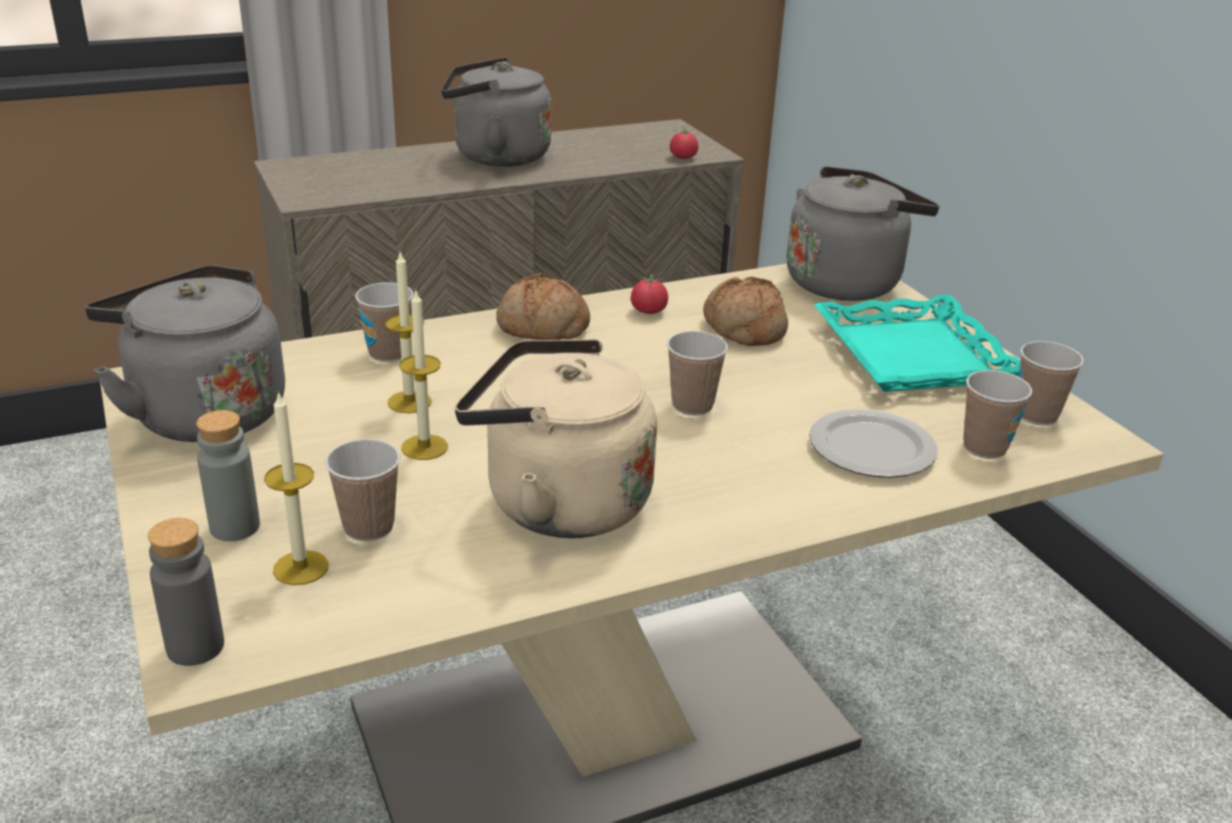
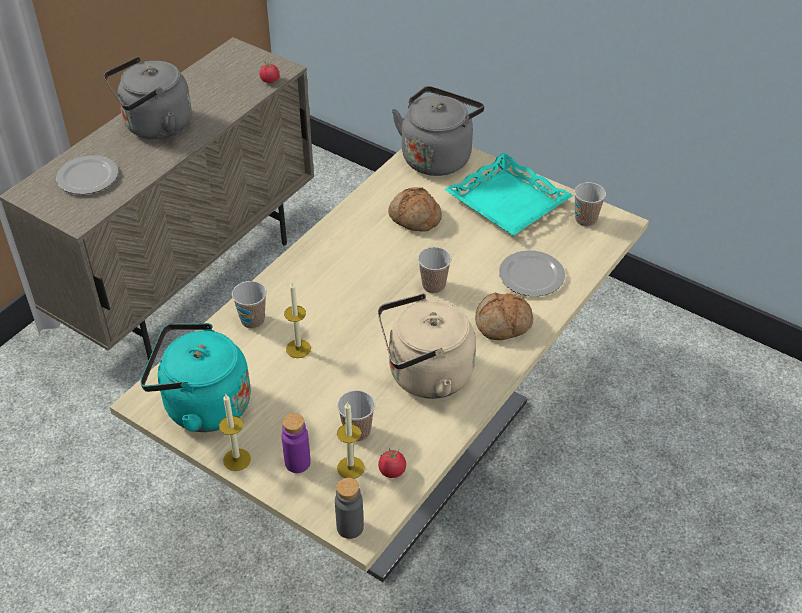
camera: 30 degrees left, 15 degrees up
grey kettle [85,265,285,442] -> turquoise kettle [140,323,251,432]
grey bottle [196,410,260,541] -> purple bottle [282,413,311,473]
candle [399,291,448,460] -> candle moved to [219,394,251,471]
bread [496,273,590,340] -> bread moved to [475,293,533,340]
tomato [631,271,668,314] -> tomato moved to [378,448,406,478]
cup [963,370,1032,459] -> none
none -> plate [56,155,118,194]

